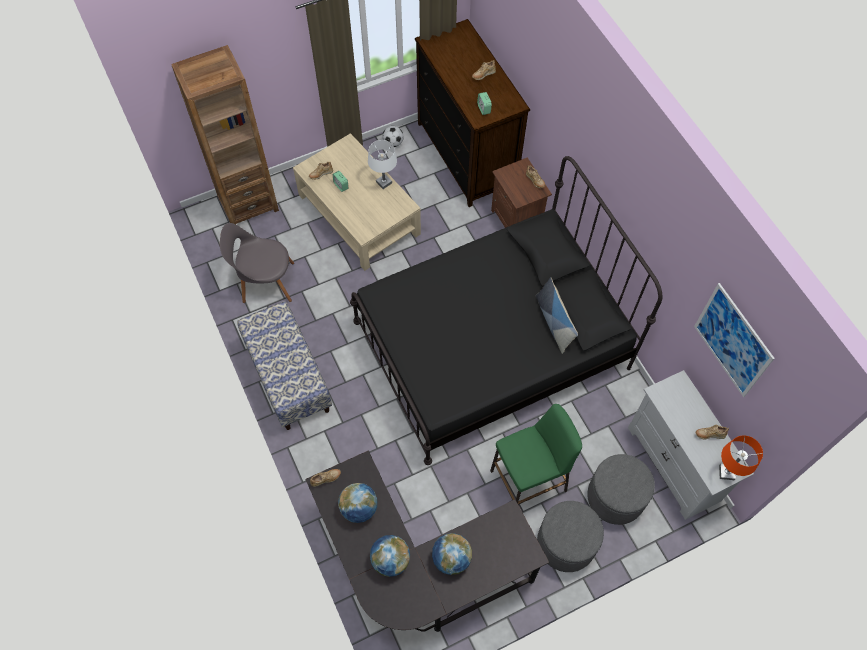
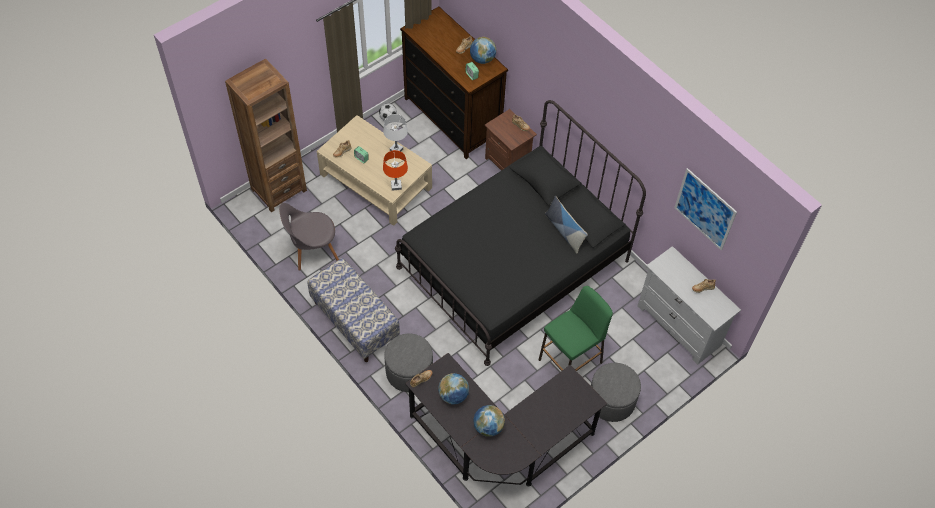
camera: 15 degrees left, 5 degrees down
globe [432,533,472,575] -> globe moved to [470,37,496,64]
grey ottoman [587,454,655,525] -> grey ottoman moved to [384,334,433,392]
orange table lamp [719,436,763,480] -> orange table lamp moved to [383,150,408,191]

